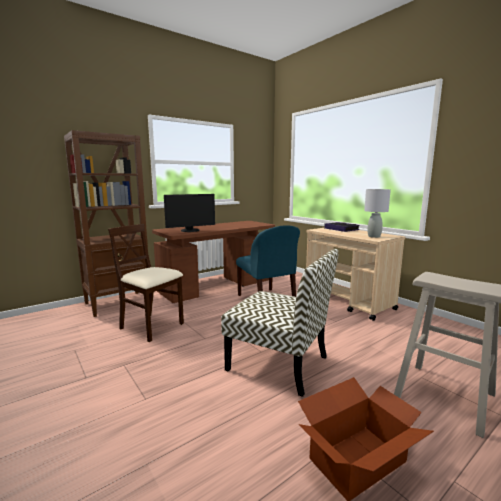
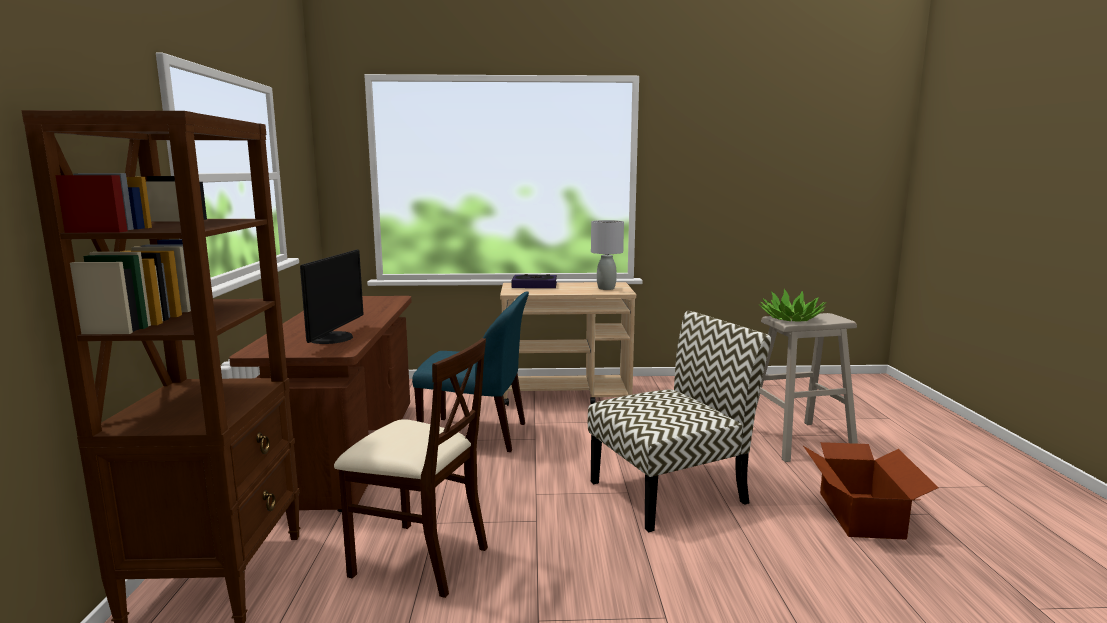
camera: 55 degrees left, 0 degrees up
beige chair [108,224,184,342] -> beige chair turned 135 degrees counterclockwise [334,338,488,598]
none -> potted plant [758,289,827,322]

